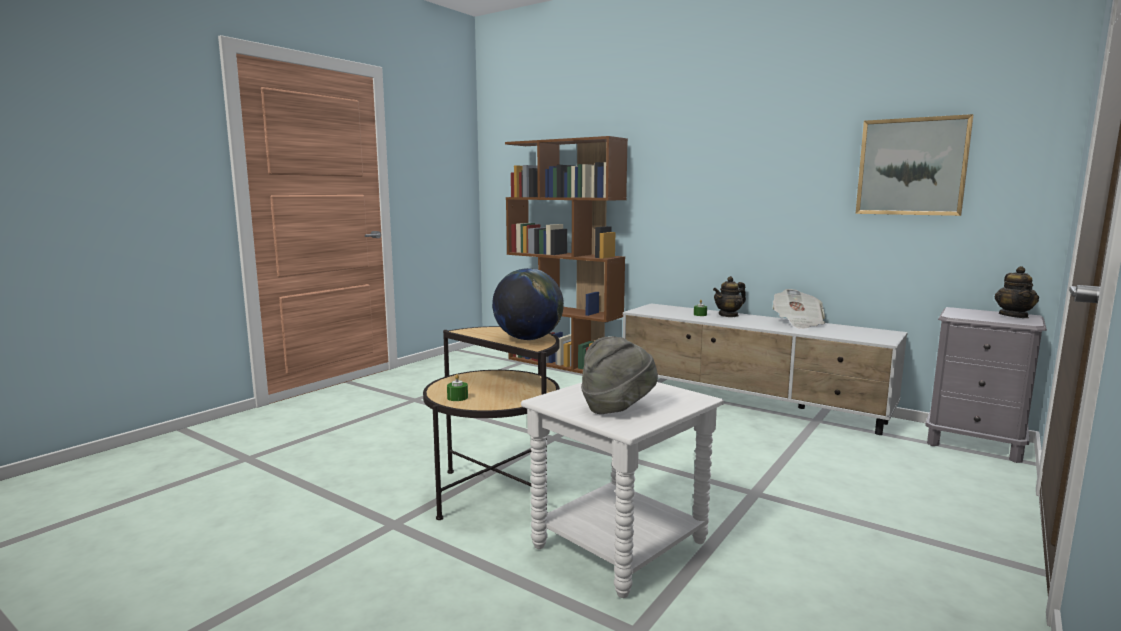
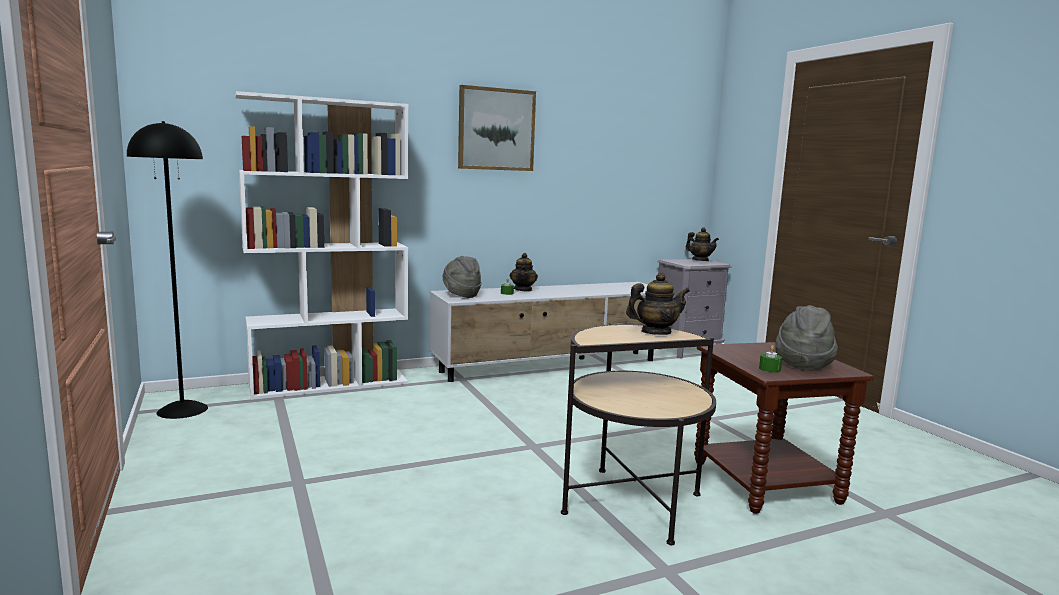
camera: 60 degrees left, 0 degrees up
green candle [447,374,468,401] -> green candle moved to [759,345,782,373]
globe [492,268,564,340] -> teapot [626,272,690,335]
brown bookcase [505,136,628,374] -> white bookcase [235,91,409,400]
white side table [521,382,724,598] -> brown side table [694,342,874,514]
newspaper [772,289,825,329] -> none
picture [856,114,974,216] -> picture moved to [458,85,536,171]
none -> black floor lamp [127,121,208,419]
none -> grey hat [442,256,481,298]

